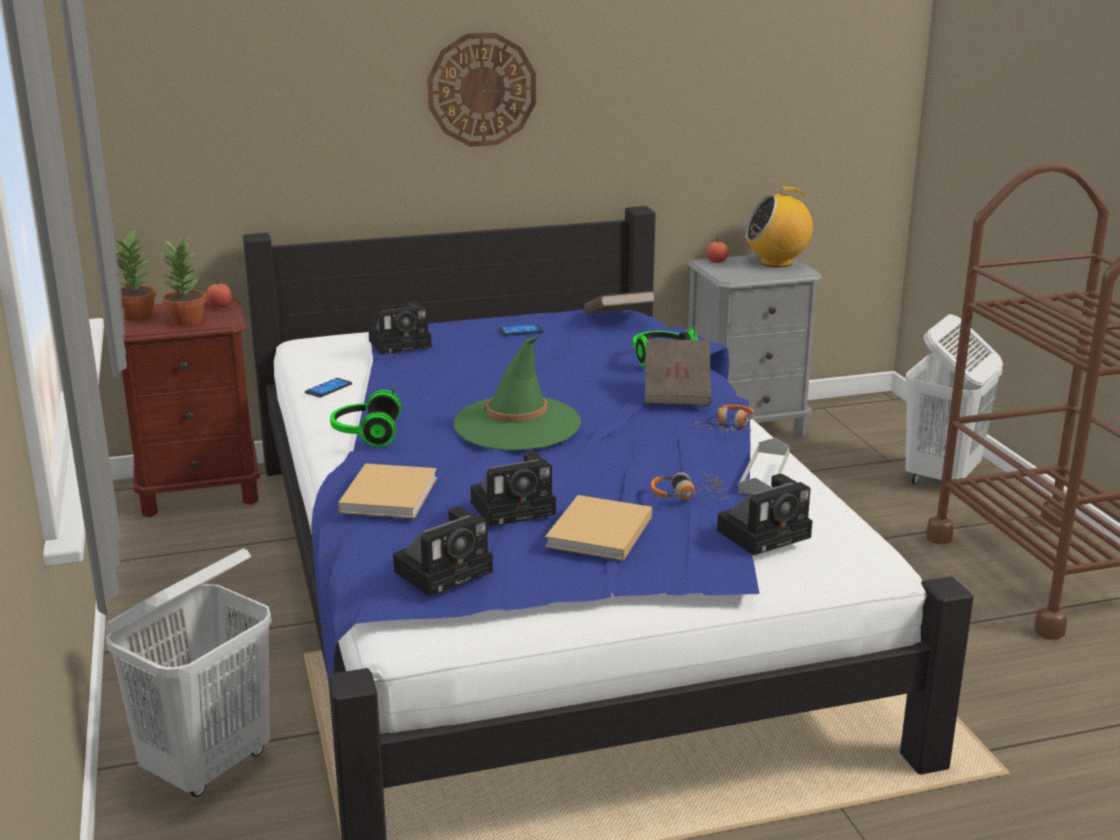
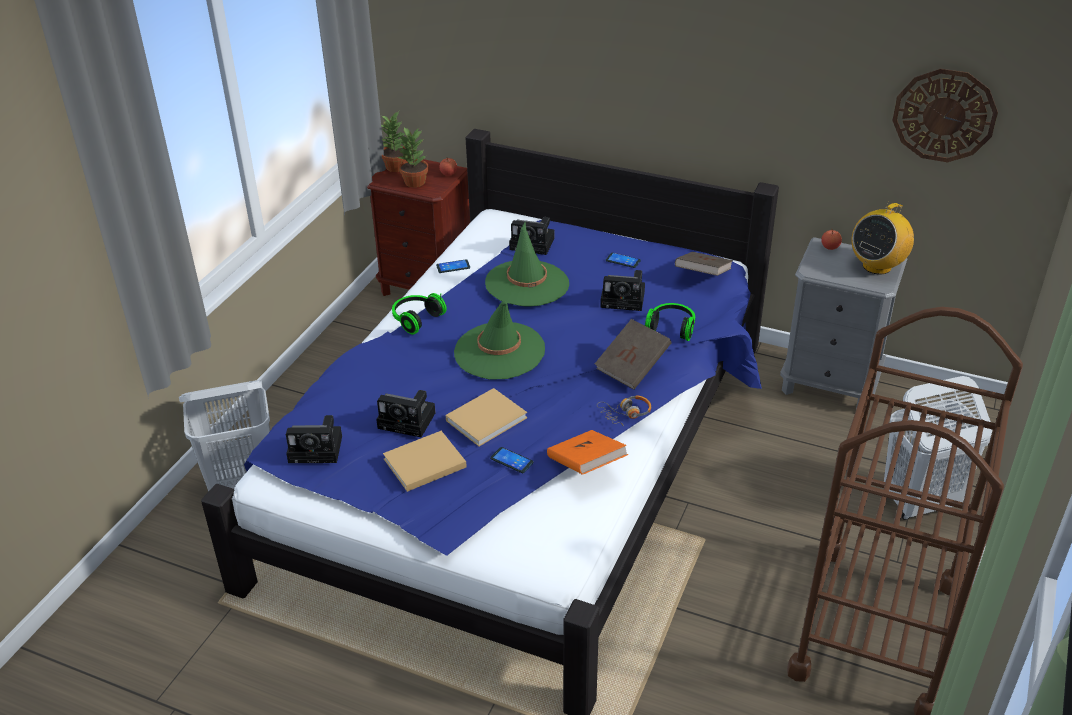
camera: 40 degrees right, 15 degrees up
beige book [338,463,437,518] -> beige book moved to [446,388,527,446]
wall clock [427,33,536,147] -> wall clock moved to [892,68,998,162]
headphones [651,472,729,500] -> phone [490,447,534,473]
camera [717,474,812,555] -> camera moved to [600,270,645,311]
grey tray [738,438,790,494] -> orange book [547,430,628,475]
radio [745,187,813,267] -> radio turned 75 degrees counterclockwise [852,202,914,274]
none -> green hat [485,222,569,306]

